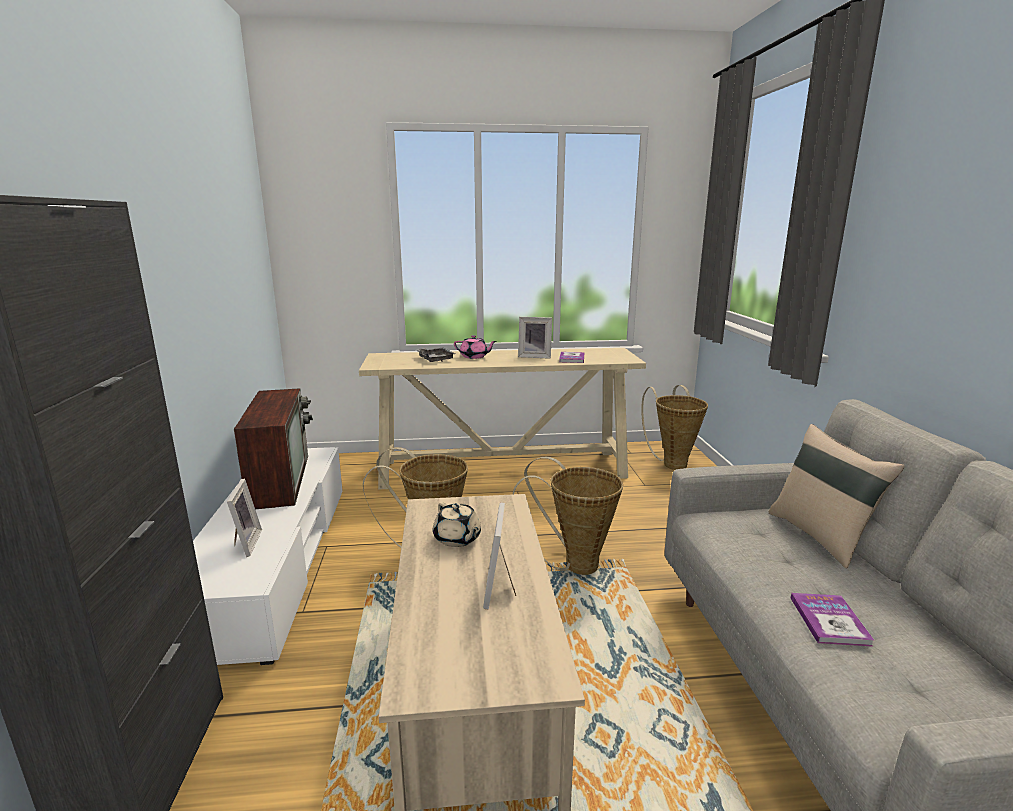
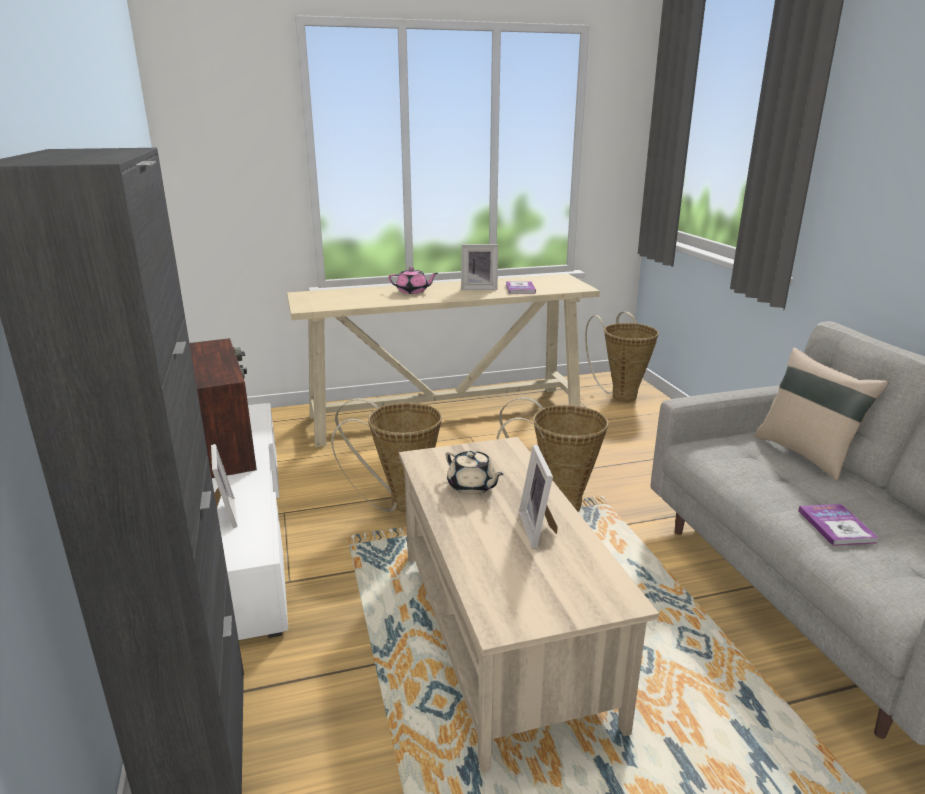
camera: 10 degrees left, 5 degrees up
grey tray [417,348,455,362] -> none

